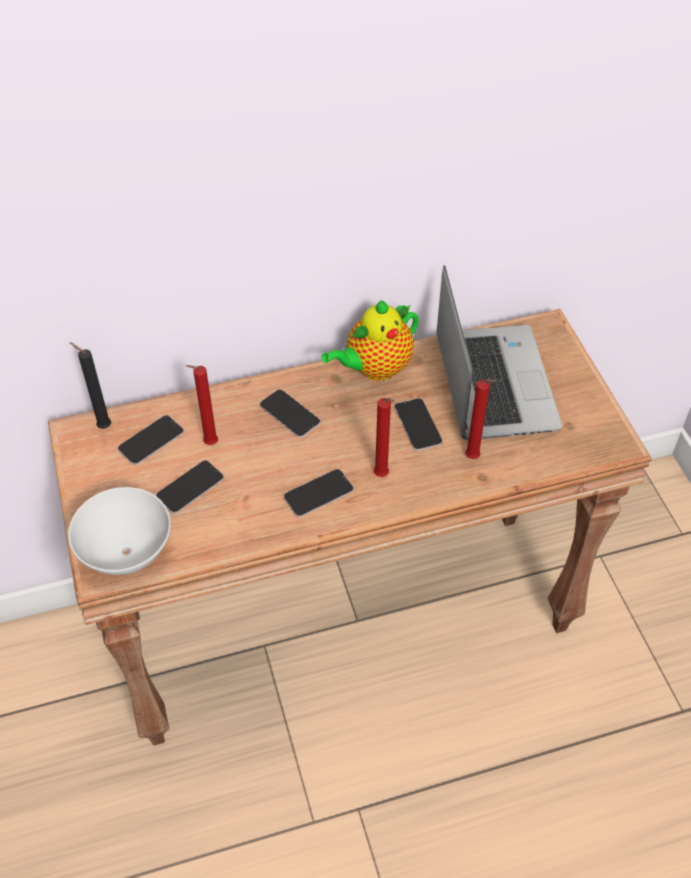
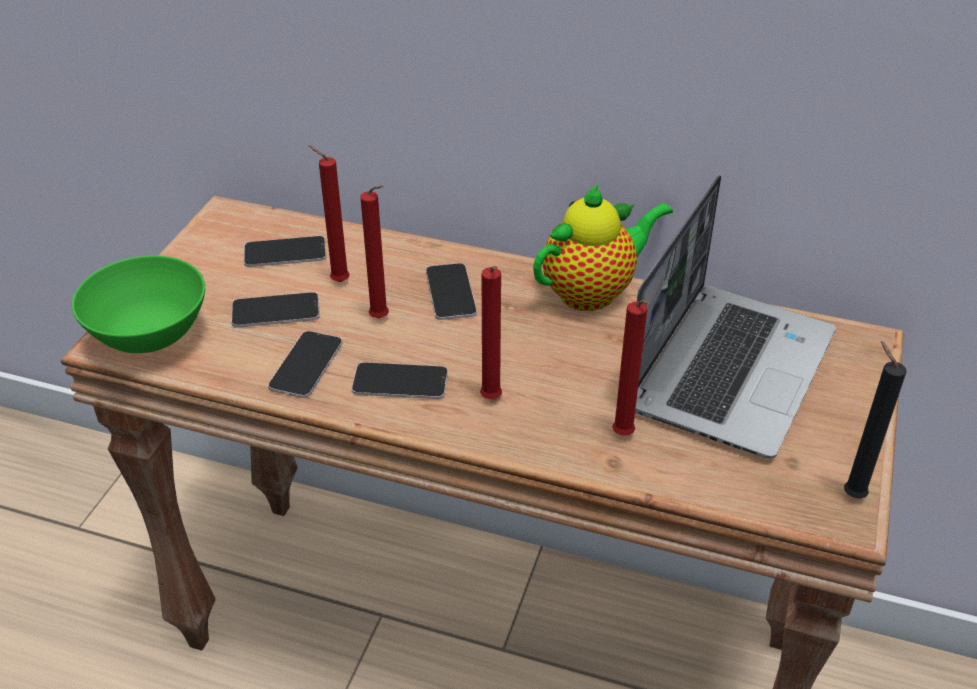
camera: 35 degrees right, 10 degrees down
white bowl [68,487,171,575] -> green bowl [72,255,205,353]
black candle [69,342,111,429] -> black candle moved to [844,341,906,499]
teapot [321,300,419,381] -> teapot turned 150 degrees clockwise [533,184,673,311]
phone [395,398,443,451] -> phone moved to [268,331,343,398]
none -> red candle [360,185,389,318]

